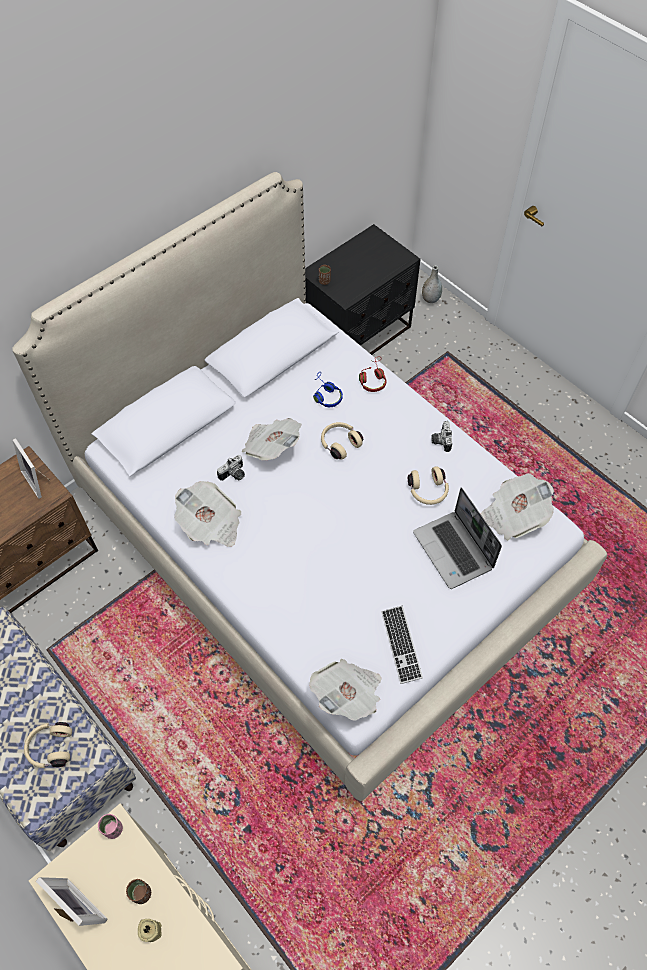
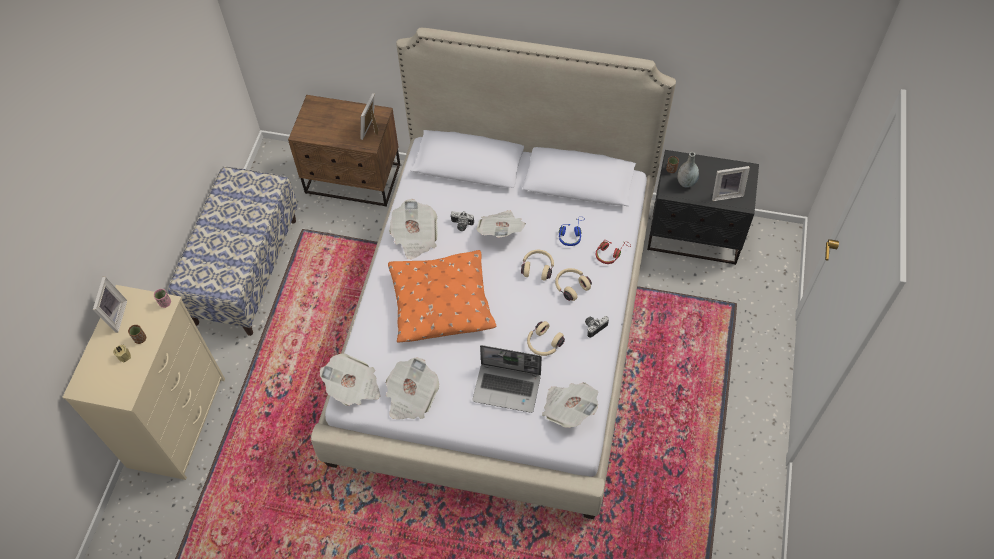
camera: 55 degrees right, 0 degrees up
beige headphones [24,722,72,768] -> beige headphones moved to [555,268,592,301]
keyboard [381,606,423,684] -> newspaper [386,357,439,420]
laptop [413,487,502,589] -> laptop turned 105 degrees counterclockwise [472,345,542,413]
grey vase [422,265,442,303] -> grey vase moved to [677,152,699,188]
none -> orange pillow [388,250,496,342]
none -> picture frame [712,166,750,201]

